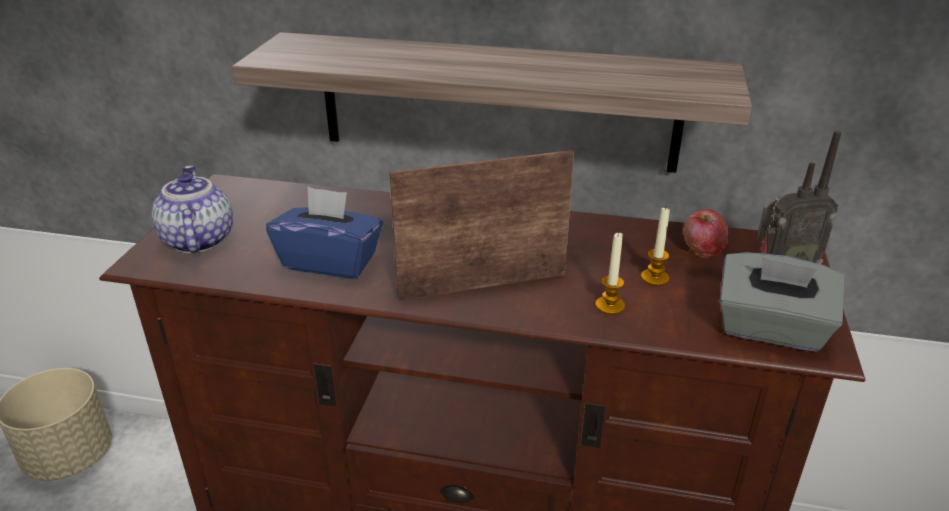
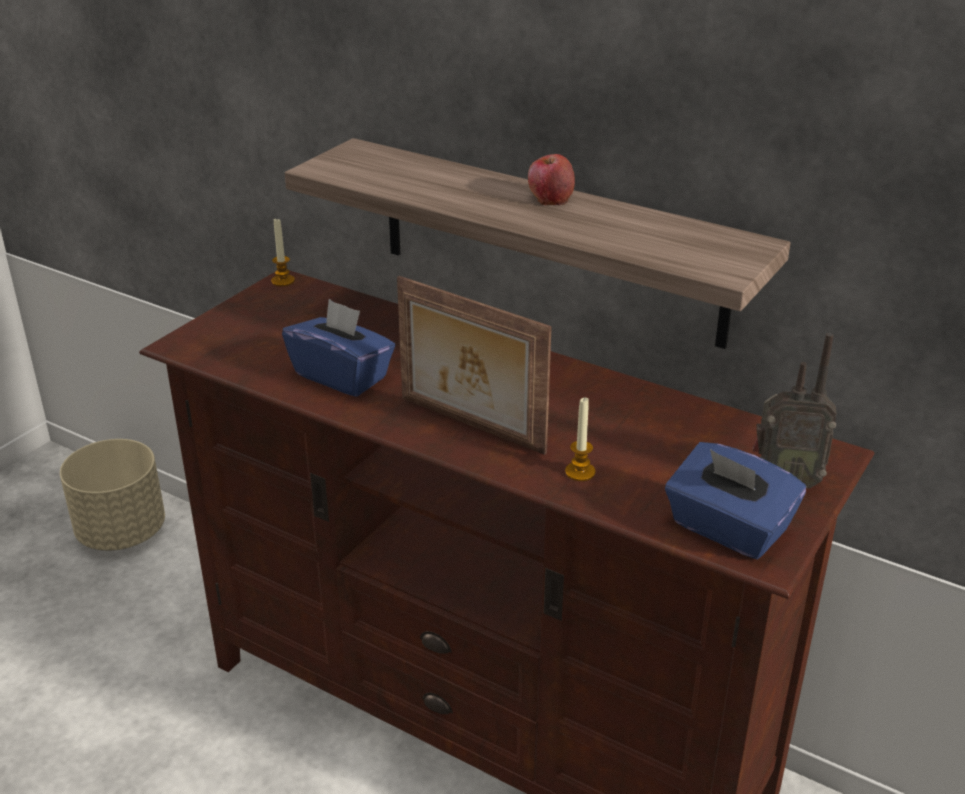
camera: 20 degrees right, 0 degrees up
teapot [152,165,233,253] -> none
picture frame [390,150,574,301] -> picture frame turned 150 degrees counterclockwise [397,276,552,455]
candle [641,207,670,286] -> candle moved to [271,219,295,287]
apple [683,209,729,258] -> apple moved to [528,154,575,205]
grey tissue box [719,252,844,351] -> blue tissue box [665,442,806,559]

